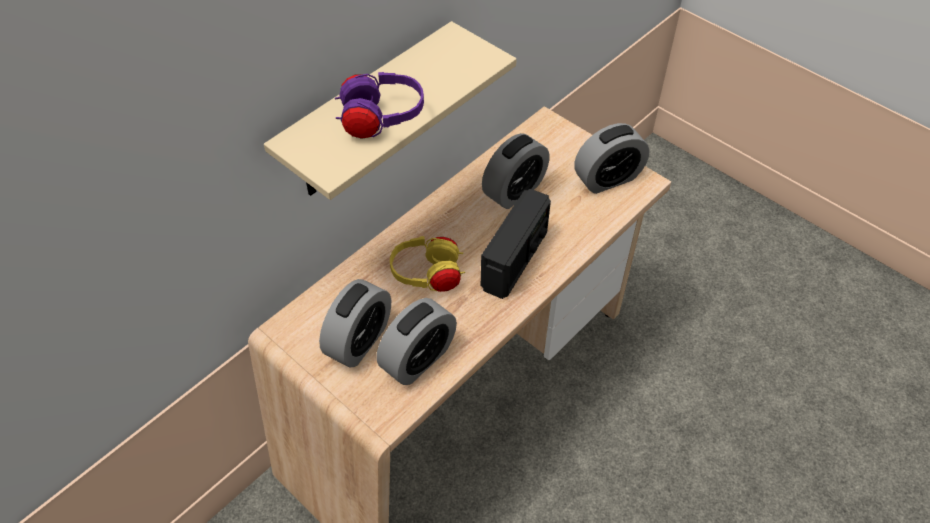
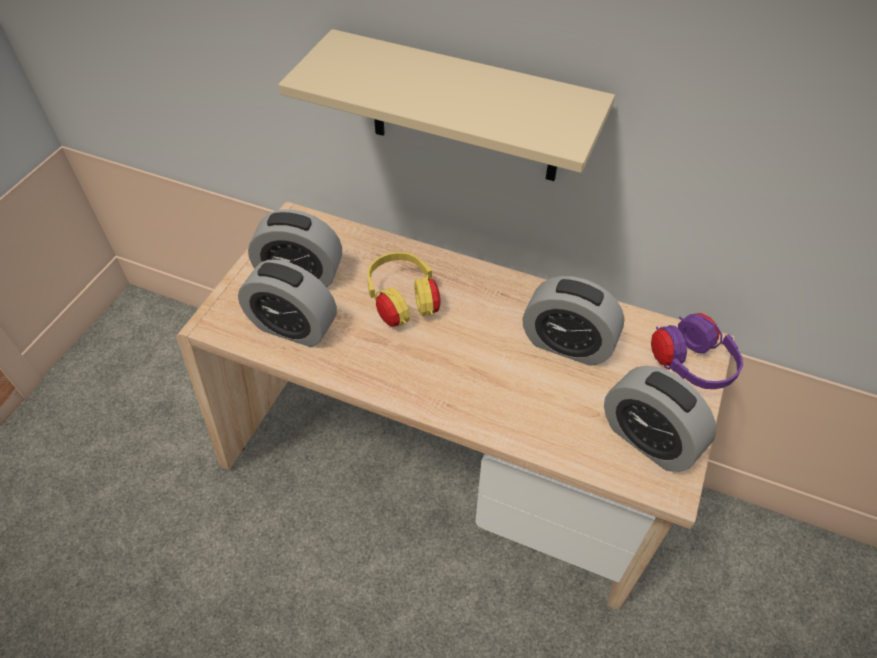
camera: 70 degrees right, 0 degrees up
purple headphones [335,72,424,139] -> purple headphones moved to [651,313,743,389]
radio [481,188,551,299] -> none

